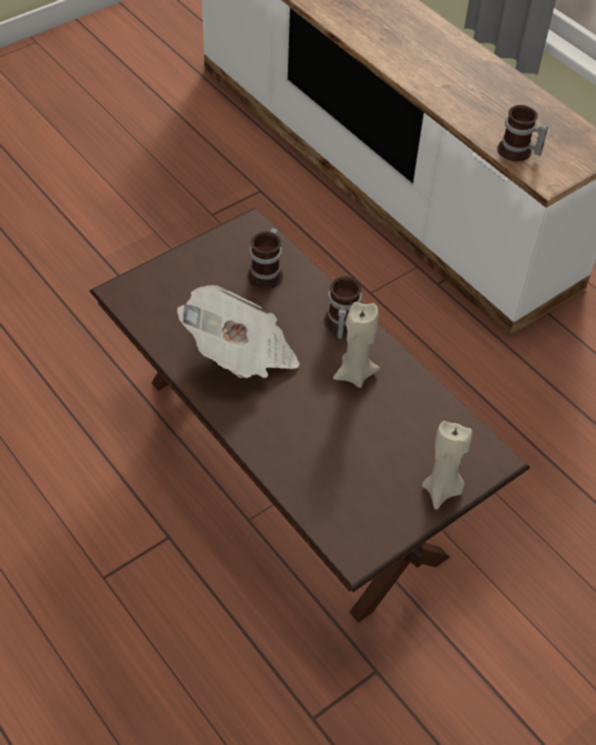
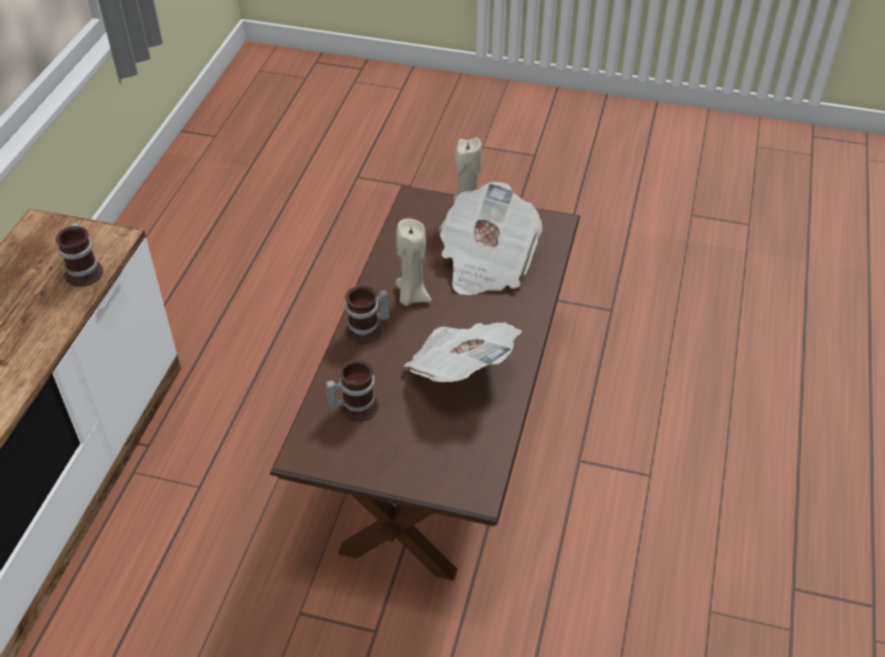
camera: 125 degrees left, 5 degrees down
none -> newspaper [439,182,543,295]

